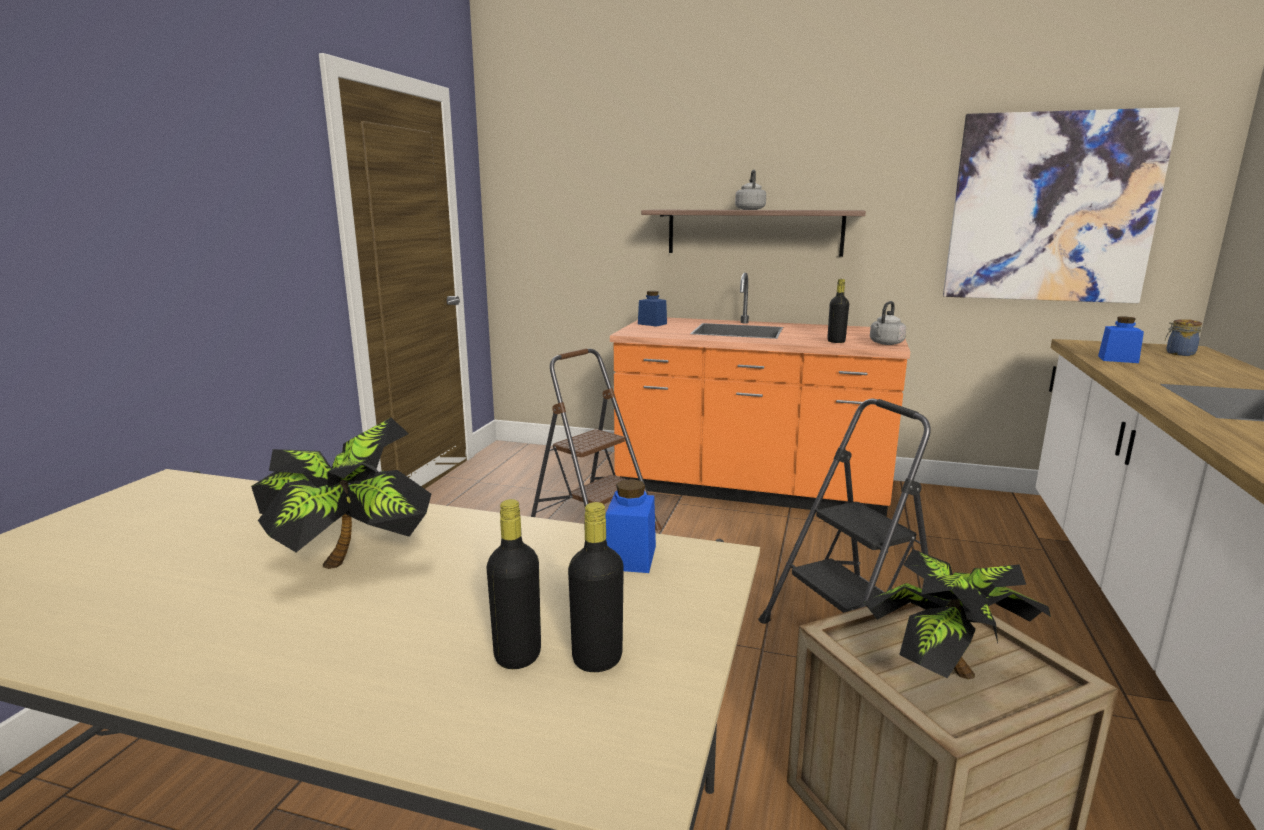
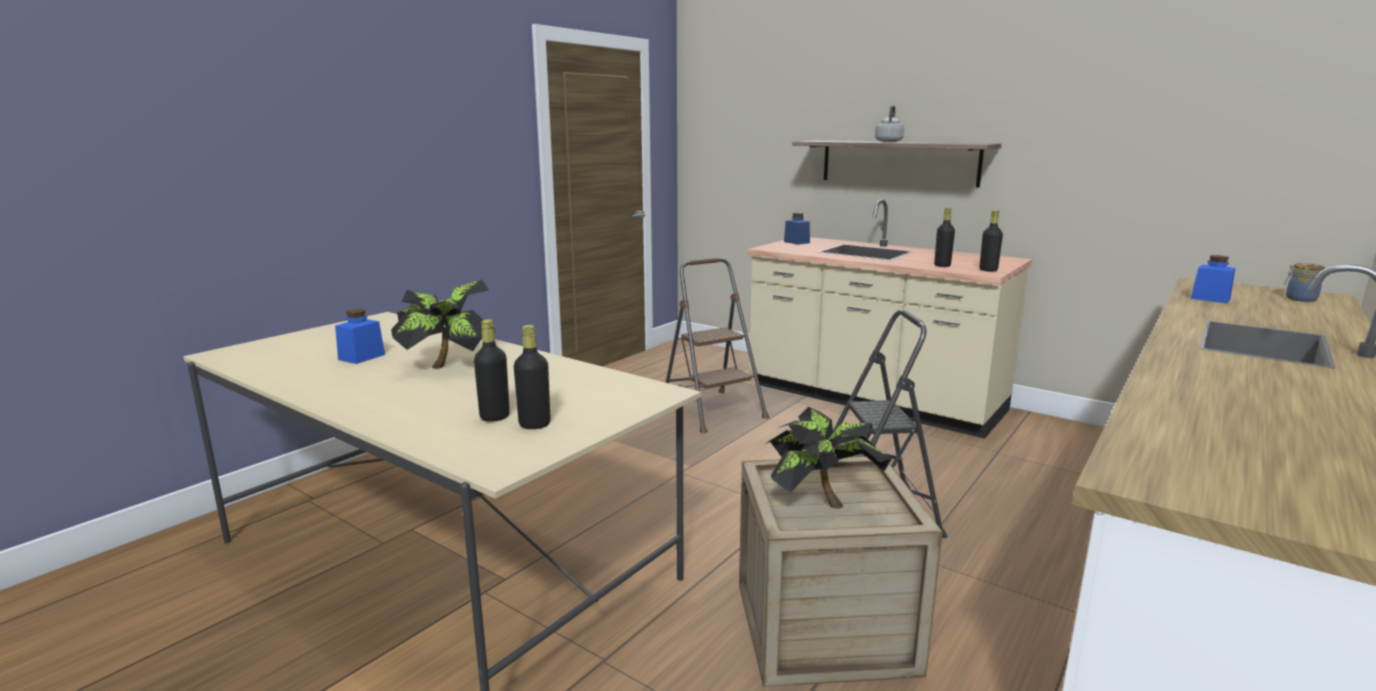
camera: 20 degrees right, 0 degrees up
blue jar [605,479,656,573] -> blue jar moved to [335,309,385,364]
orange counter [610,272,910,517] -> beige counter [747,199,1032,439]
grey kettle [870,301,906,345] -> black bottle [979,210,1003,272]
picture [943,107,1180,303] -> none

